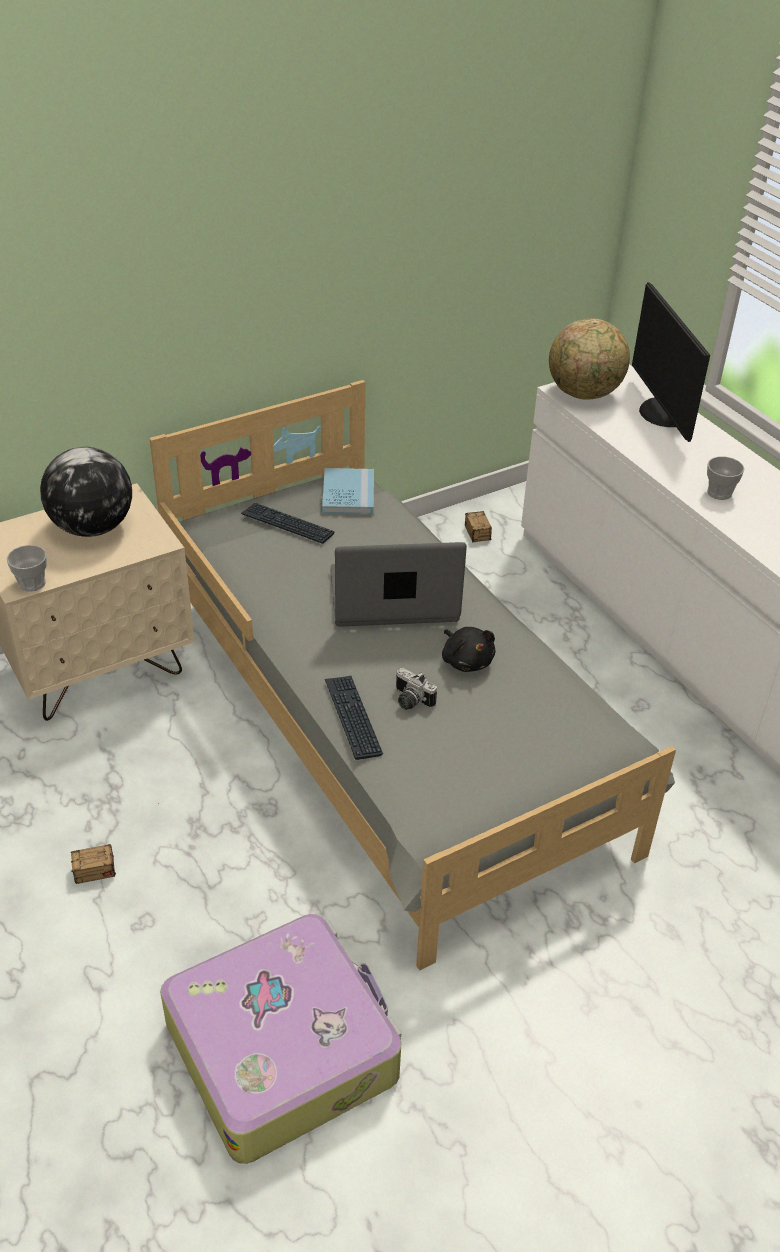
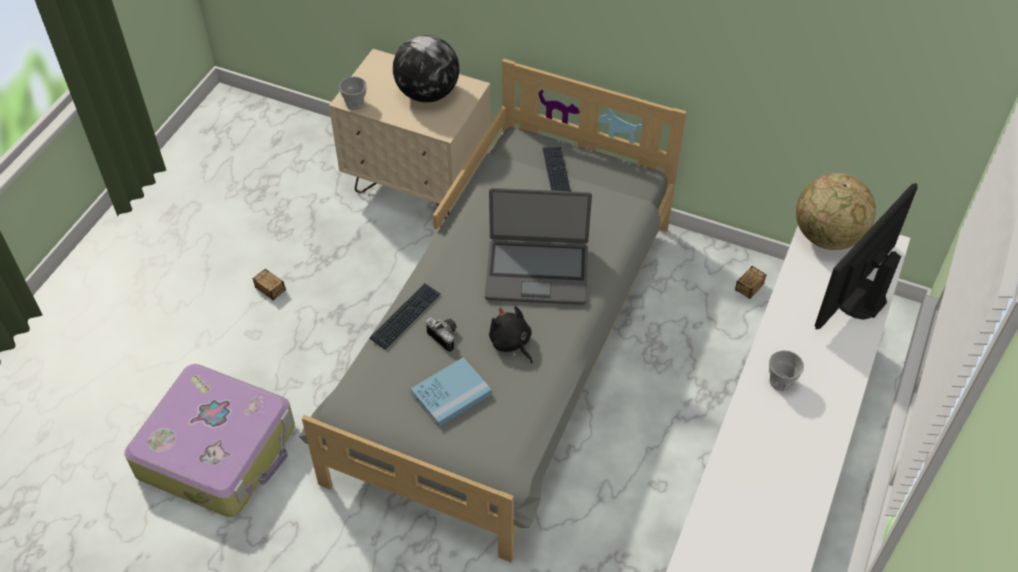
camera: 55 degrees right, 10 degrees up
blue book [322,468,374,515] -> blue book moved to [411,357,492,427]
laptop [330,542,467,627] -> laptop turned 135 degrees clockwise [485,188,592,305]
camera [396,668,437,710] -> camera turned 135 degrees clockwise [426,318,457,352]
black plush toy [442,627,496,672] -> black plush toy turned 120 degrees clockwise [489,306,532,364]

